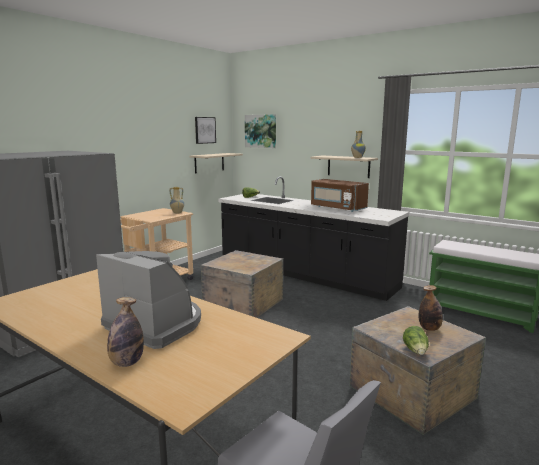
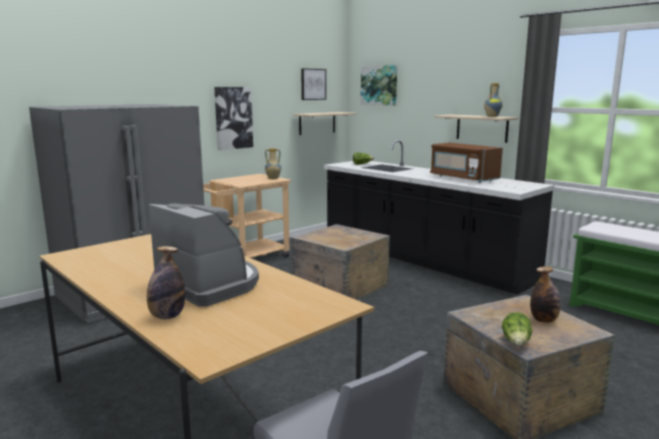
camera: 10 degrees right, 0 degrees up
none -> picture [214,87,253,150]

